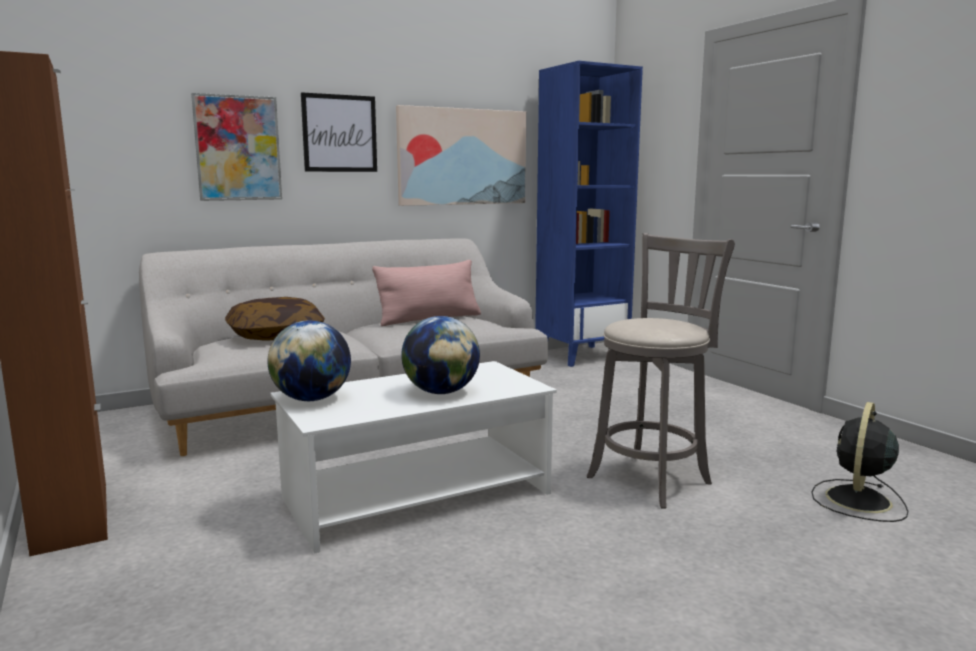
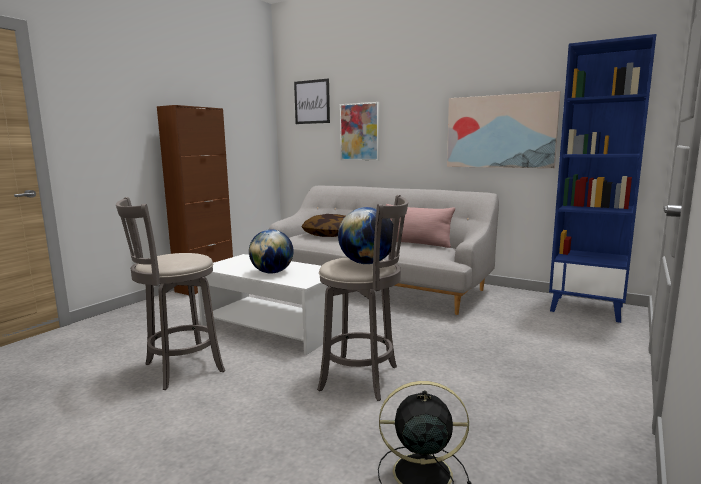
camera: 60 degrees right, 0 degrees up
globe [267,320,351,401] -> globe moved to [338,207,393,264]
picture [301,92,377,172] -> picture moved to [294,79,330,124]
none -> grey stool [116,197,225,390]

